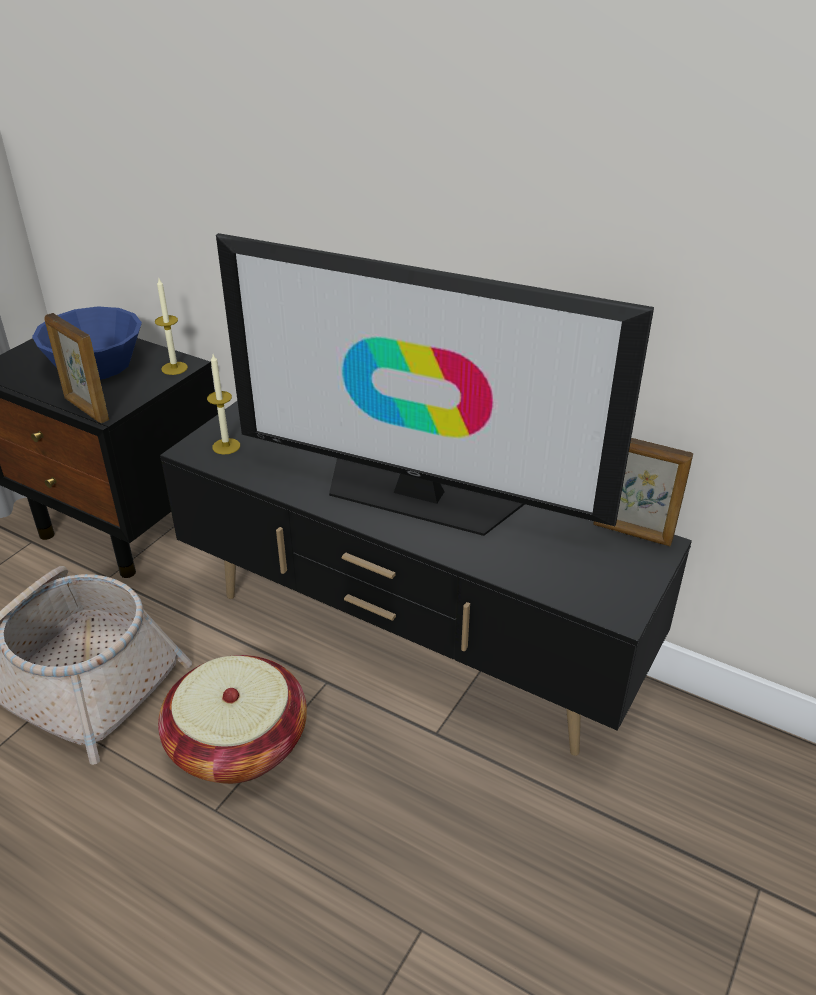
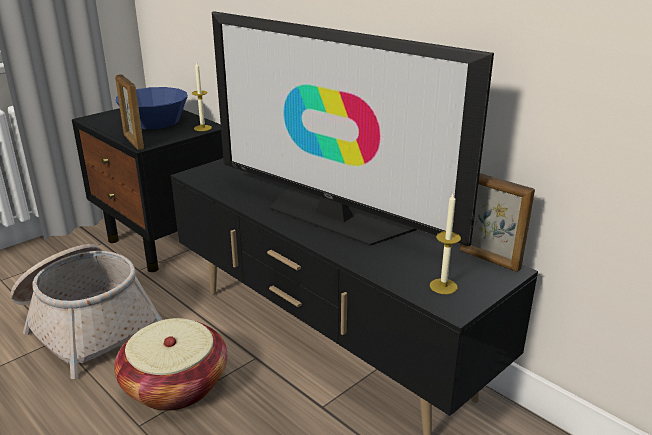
camera: 15 degrees right, 10 degrees down
candle [207,354,240,455] -> candle moved to [430,194,461,294]

